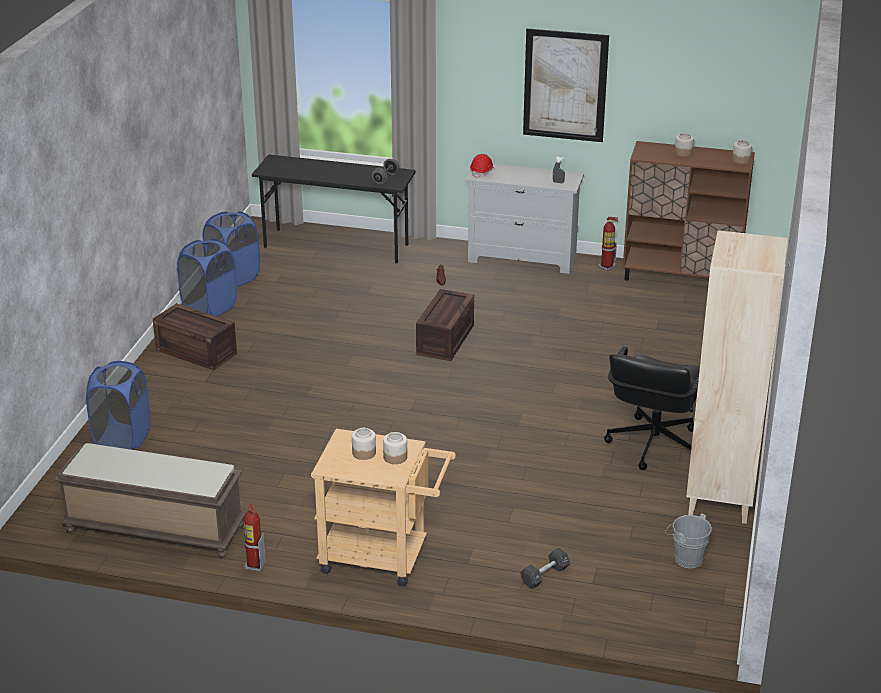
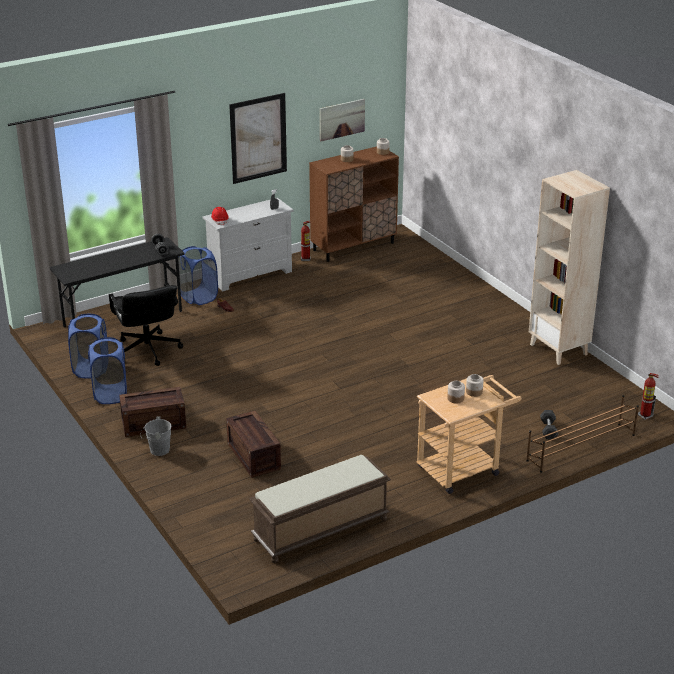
camera: 45 degrees left, 0 degrees up
blue laundry basket [86,361,150,450] -> blue laundry basket moved to [178,246,218,305]
fire extinguisher [243,504,266,571] -> fire extinguisher moved to [638,373,659,420]
crate [416,289,474,361] -> crate moved to [226,411,281,478]
black office chair [604,347,700,470] -> black office chair moved to [109,283,183,366]
grey bucket [665,513,712,568] -> grey bucket moved to [140,416,171,456]
none -> picture [320,99,365,141]
none -> brown shoe rack [526,395,639,473]

